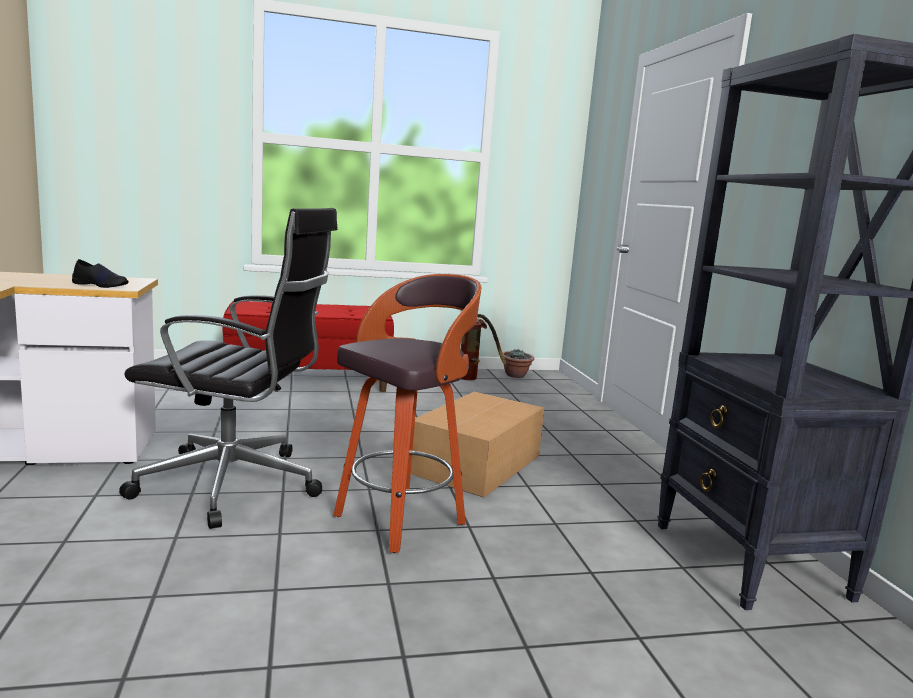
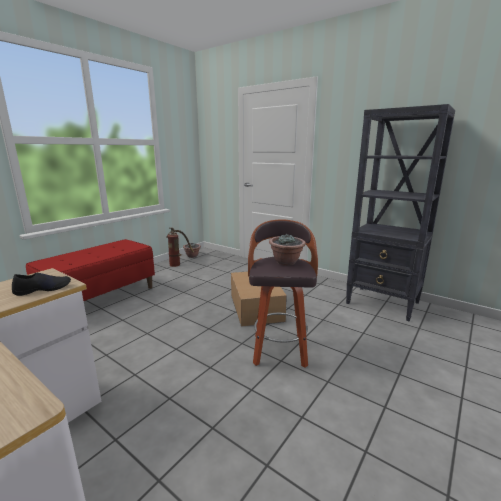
camera: 40 degrees left, 5 degrees up
black office chair [119,208,338,529] -> none
none -> potted plant [269,234,306,266]

